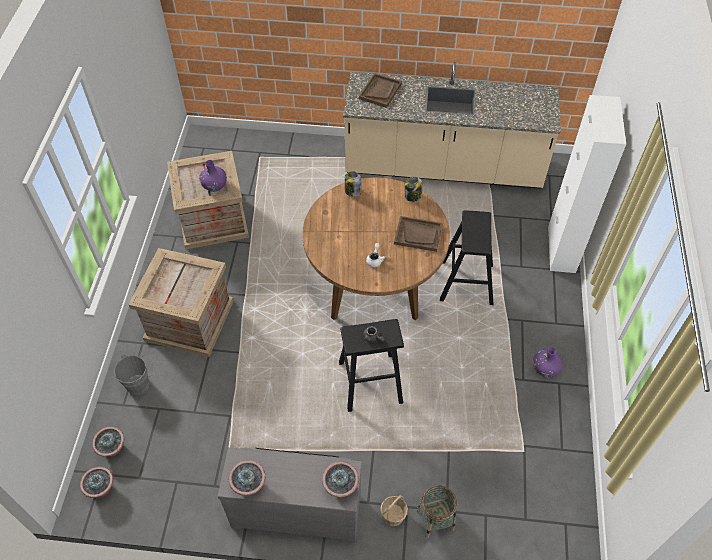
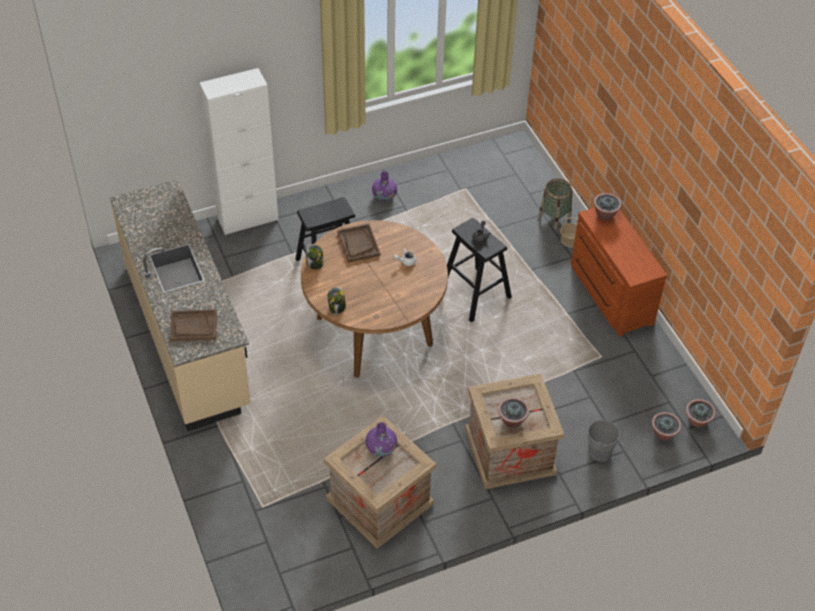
camera: 120 degrees left, 5 degrees down
grey dresser [218,447,362,542] -> brown dresser [571,208,667,336]
potted plant [229,460,265,496] -> potted plant moved to [498,397,530,428]

